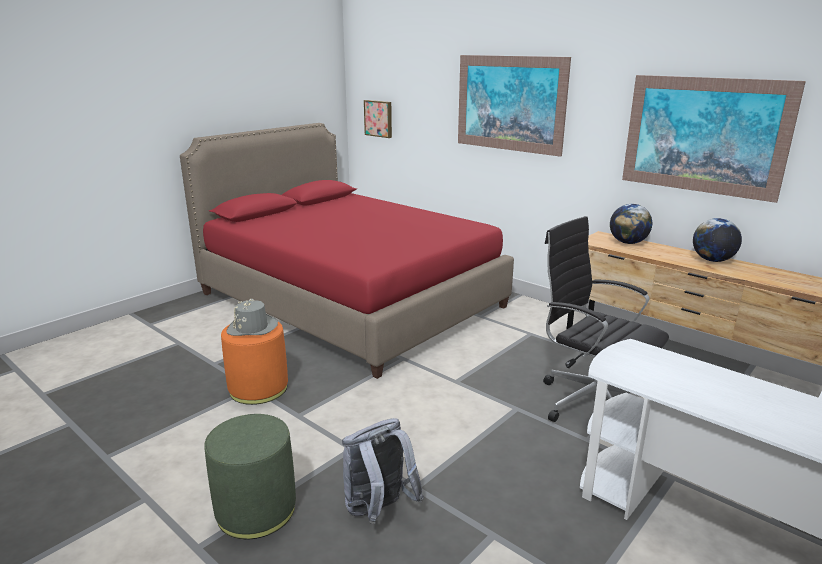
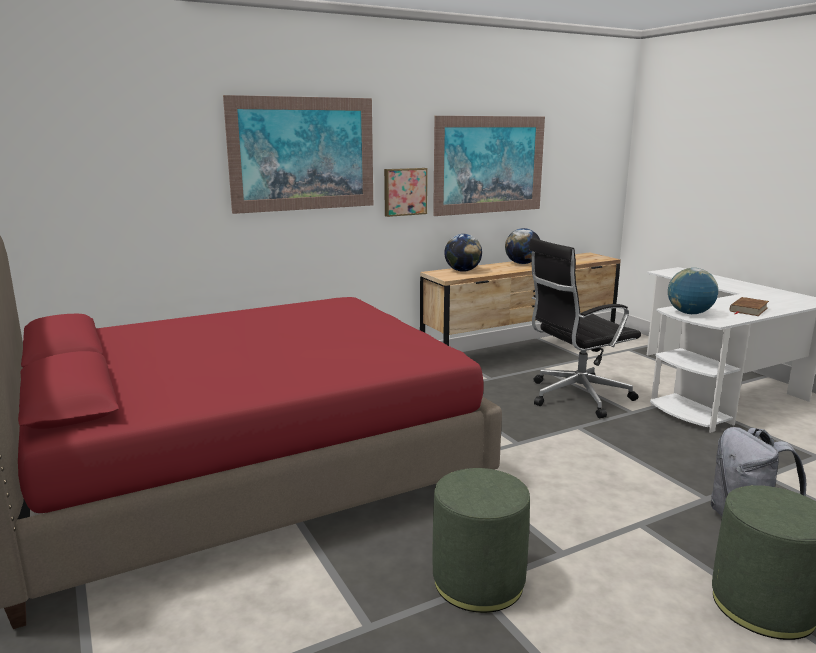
camera: 70 degrees left, 5 degrees down
orange ottoman [221,322,288,405] -> green ottoman [433,468,530,613]
grey hat [226,299,278,336] -> none
picture [364,100,392,138] -> picture moved to [384,168,428,217]
none -> globe [668,268,718,314]
none -> brown book [730,297,769,316]

